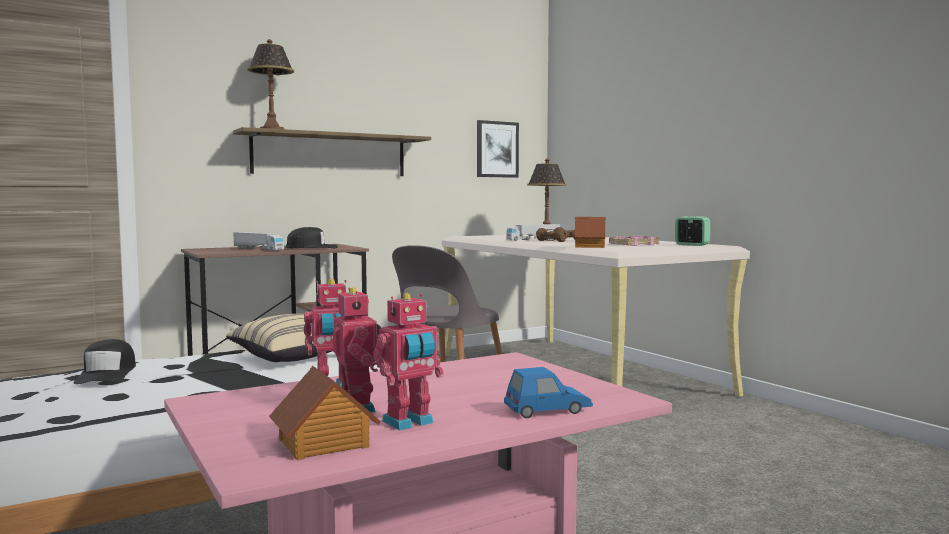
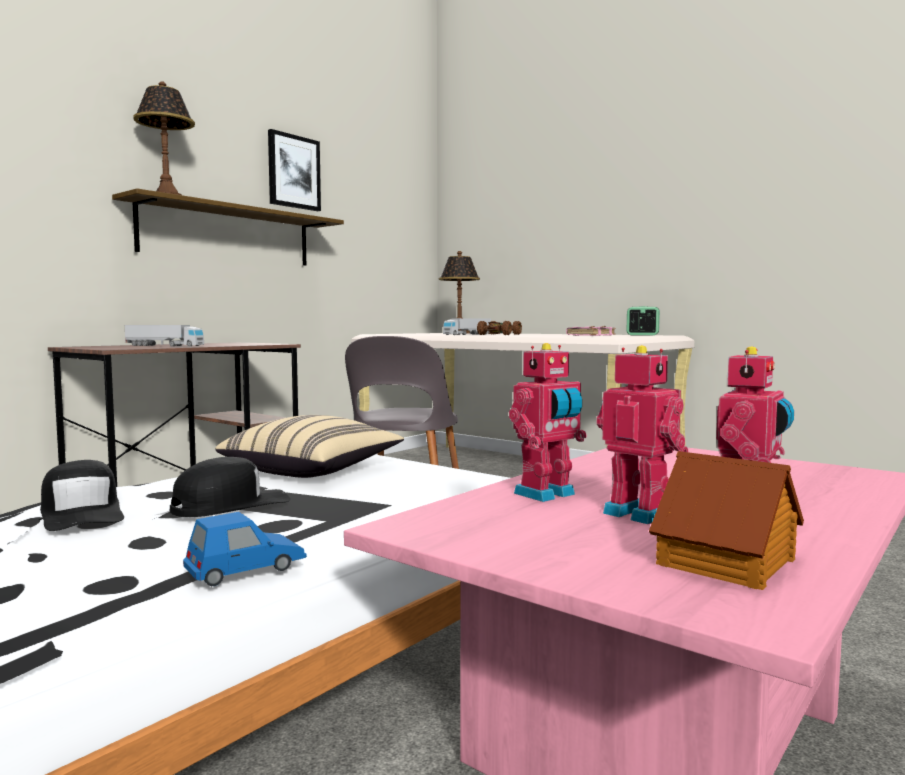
camera: 20 degrees left, 0 degrees up
black cap [286,227,338,248] -> black cap moved to [170,457,290,517]
picture [477,120,519,178] -> picture moved to [268,129,321,211]
blue toy car [504,367,593,418] -> blue toy car moved to [183,512,307,586]
toy house [575,217,606,248] -> none

